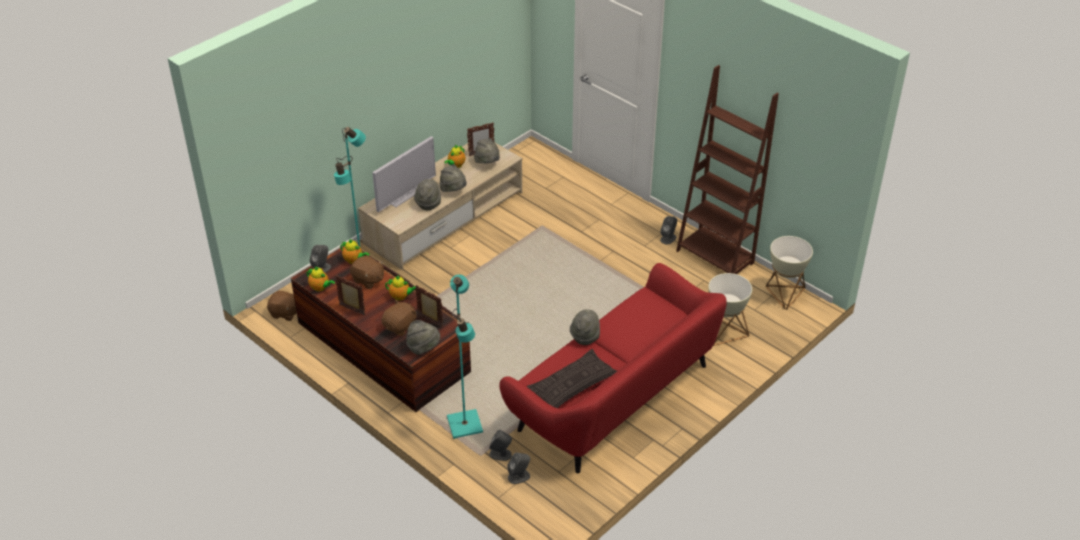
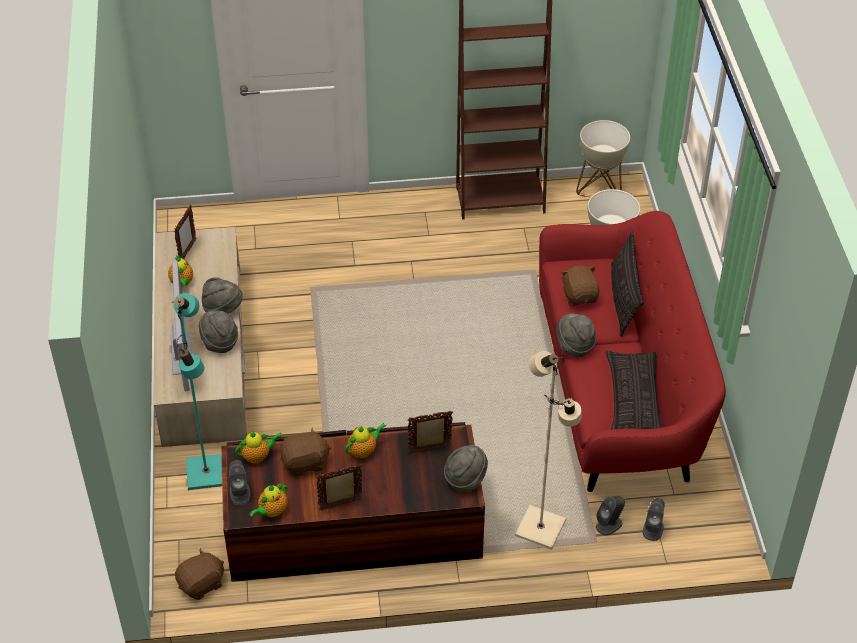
camera: 50 degrees left, 5 degrees up
teapot [307,266,335,291] -> teapot turned 150 degrees clockwise [249,483,288,517]
brown plush toy [382,300,417,336] -> brown plush toy moved to [560,265,599,306]
turquoise floor lamp [447,274,483,439] -> beige floor lamp [515,351,582,550]
grey hat [474,138,500,164] -> none
grey speaker [660,216,677,244] -> none
none -> pillow [611,231,644,337]

